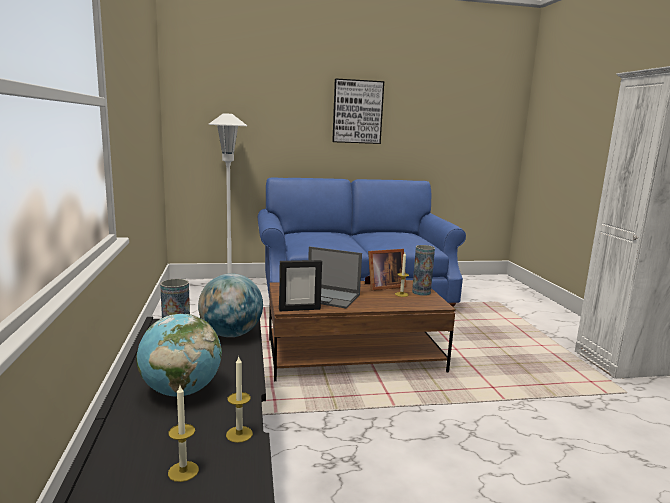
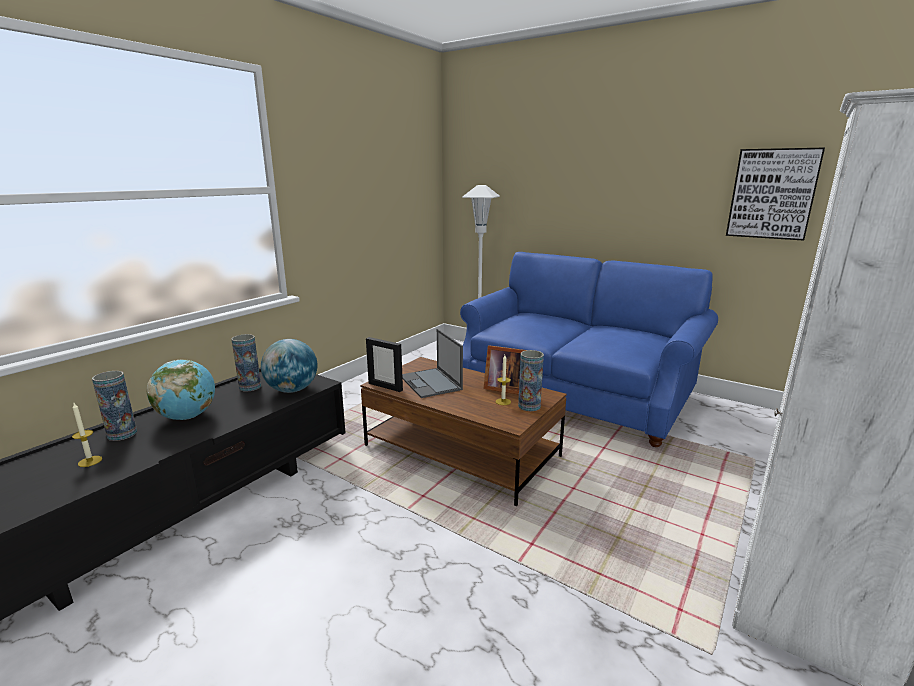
camera: 45 degrees right, 5 degrees up
candle [226,357,253,443] -> none
picture [332,78,384,144] -> picture moved to [726,148,825,241]
none -> vase [92,371,137,441]

